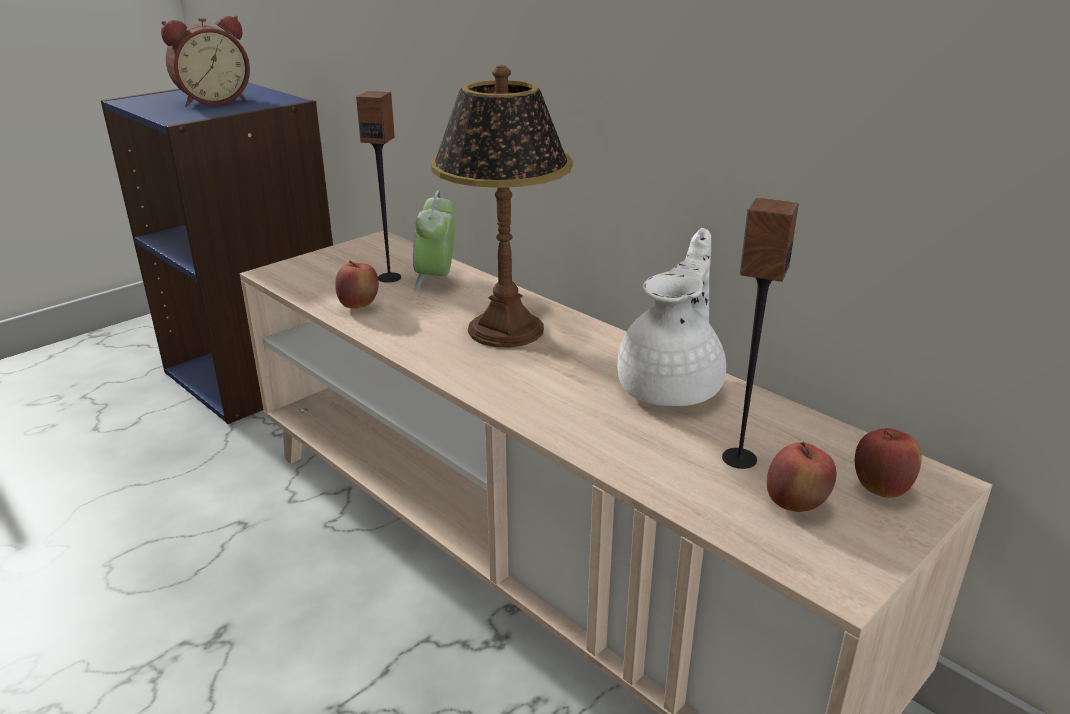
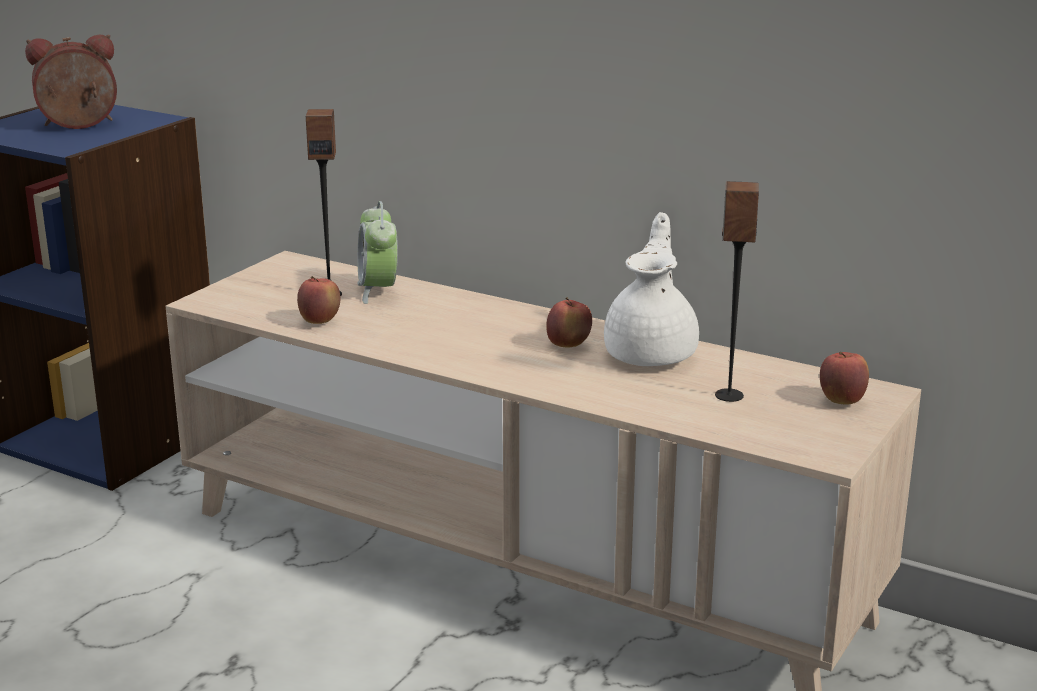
camera: 15 degrees left, 5 degrees down
alarm clock [161,16,250,107] -> alarm clock turned 150 degrees counterclockwise [25,34,117,129]
table lamp [431,65,573,348] -> none
apple [767,442,836,512] -> apple moved to [546,297,592,348]

